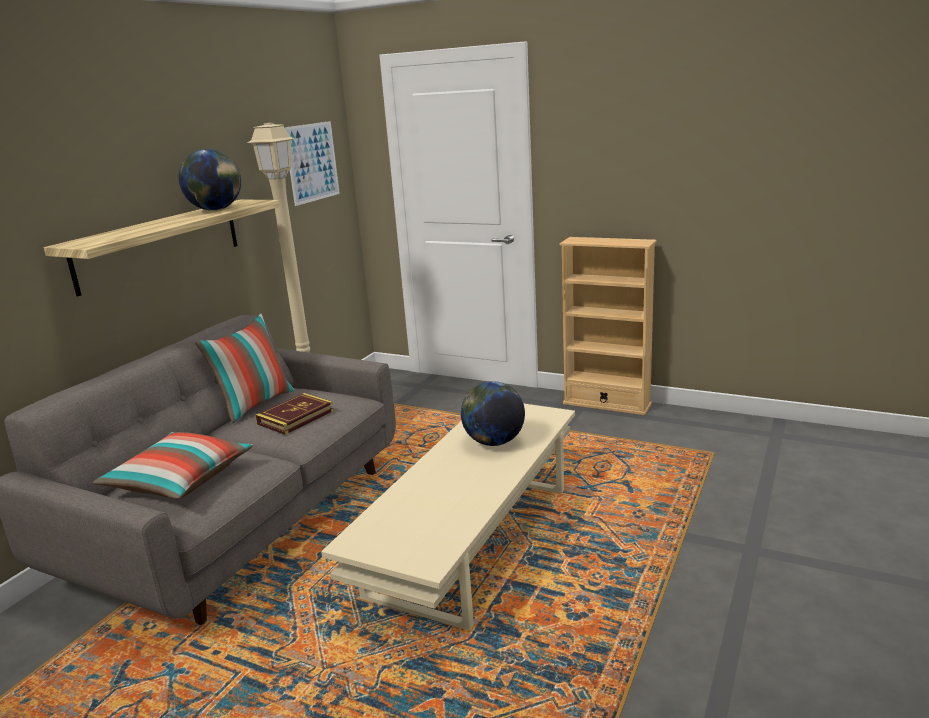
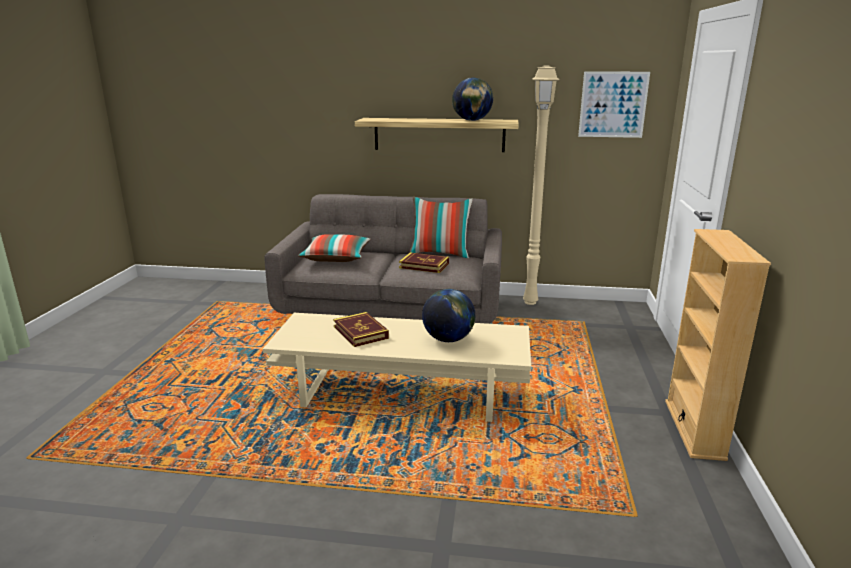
camera: 70 degrees right, 0 degrees up
none -> book [333,312,389,347]

